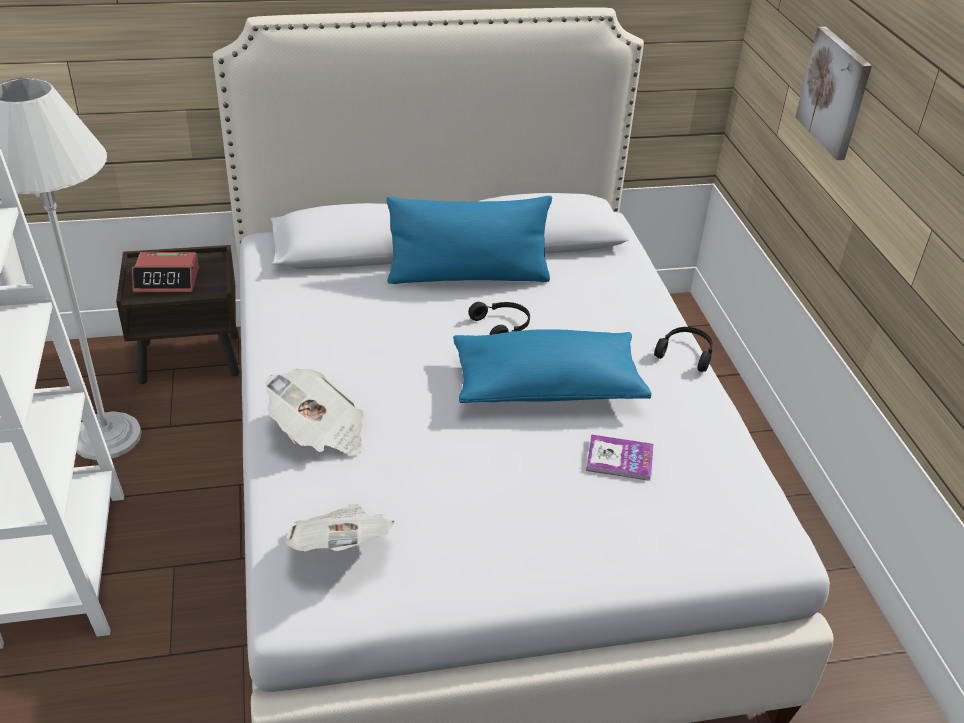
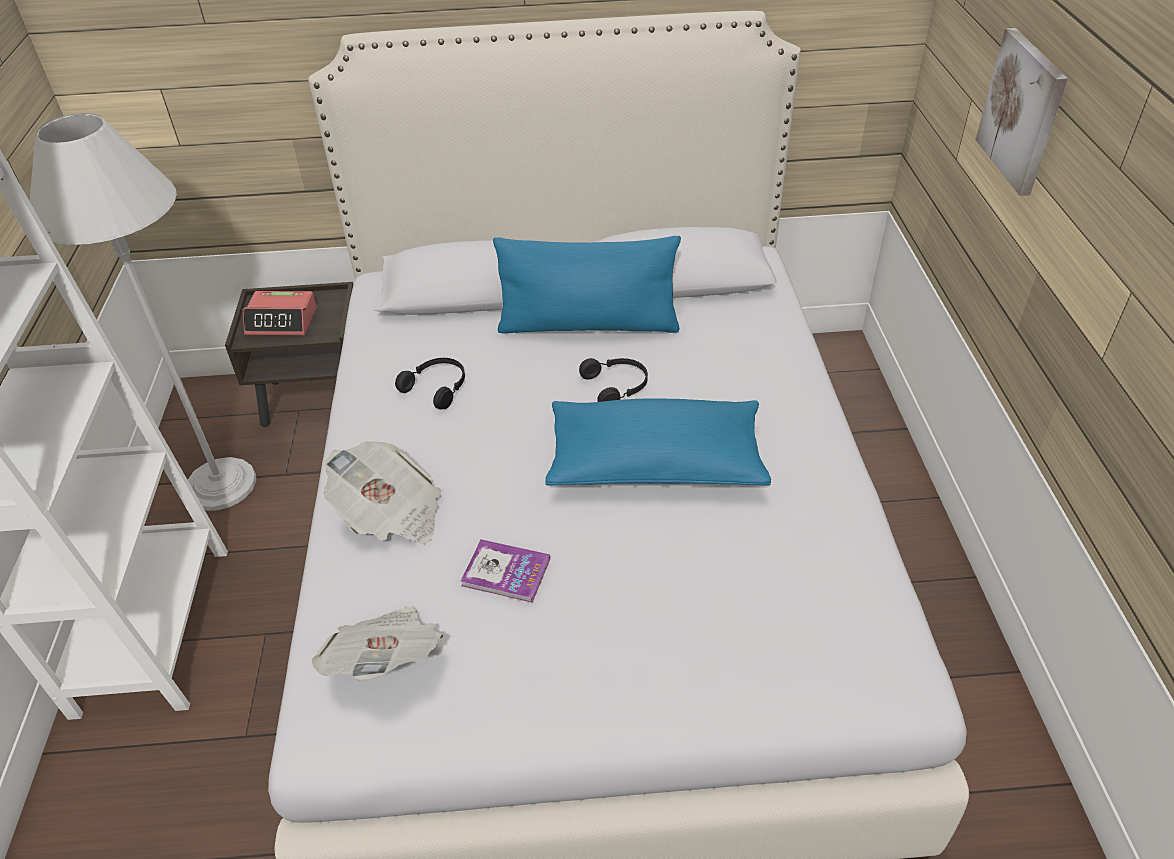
camera: 10 degrees right, 5 degrees up
book [586,434,653,481] -> book moved to [460,539,550,603]
black headphones [654,327,713,372] -> black headphones moved to [395,358,465,410]

